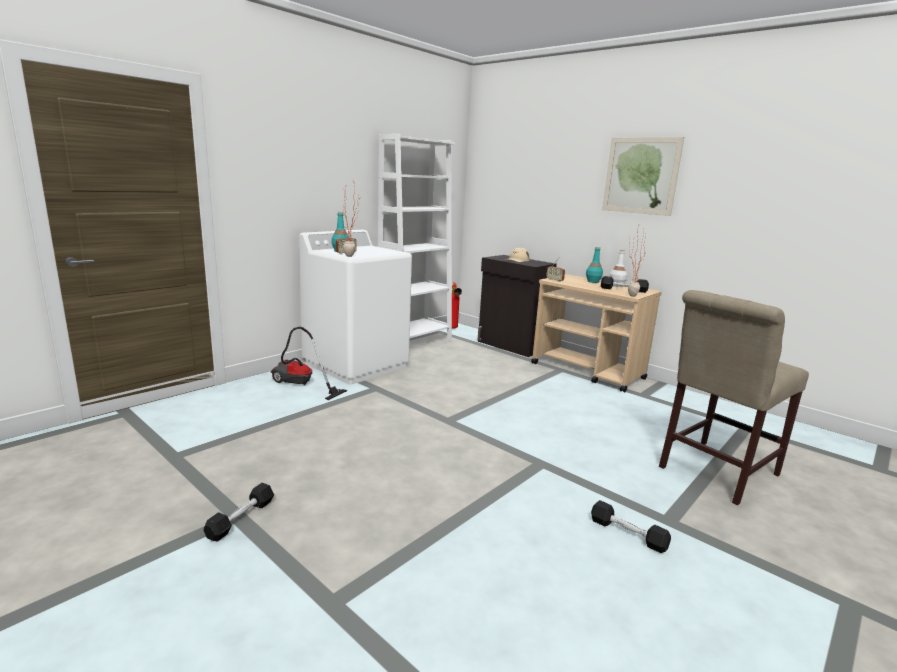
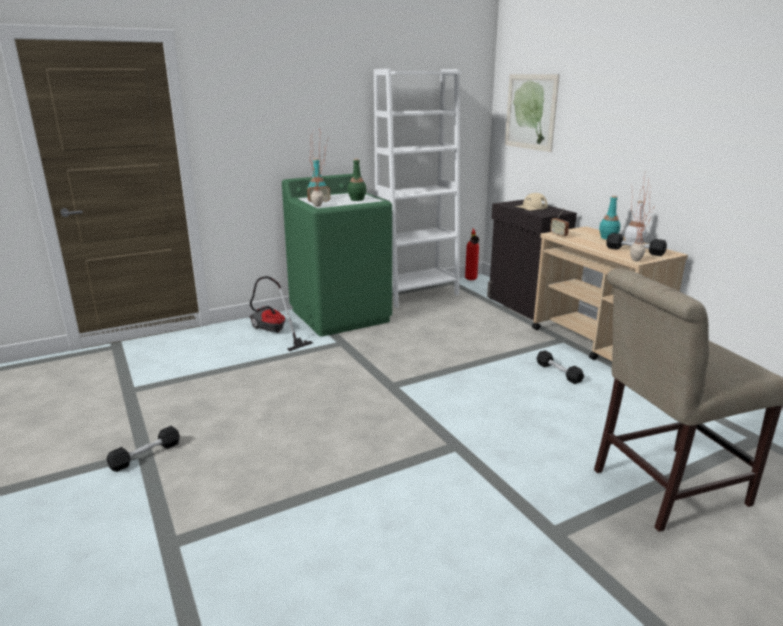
camera: 20 degrees right, 5 degrees up
white washing machine [299,230,412,385] -> green washing machine [282,174,392,337]
black dumbbell [591,500,671,553] -> black dumbbell moved to [536,350,584,384]
picture [602,137,684,216] -> picture moved to [505,74,560,152]
none -> green bottle [348,159,367,201]

